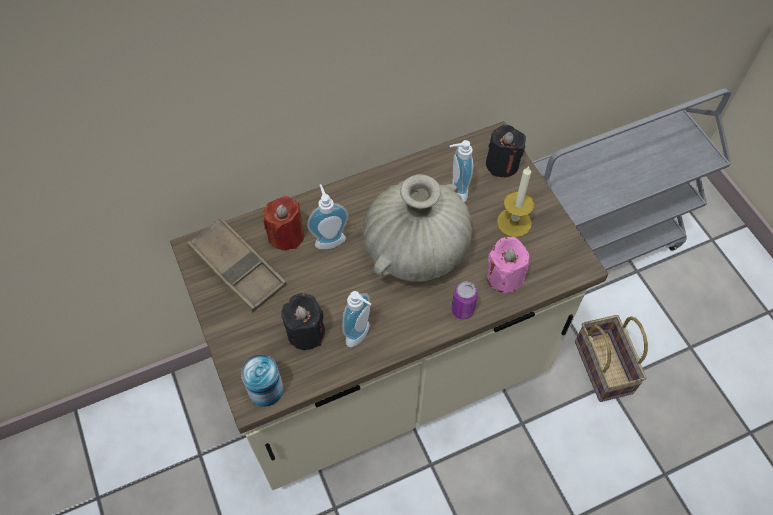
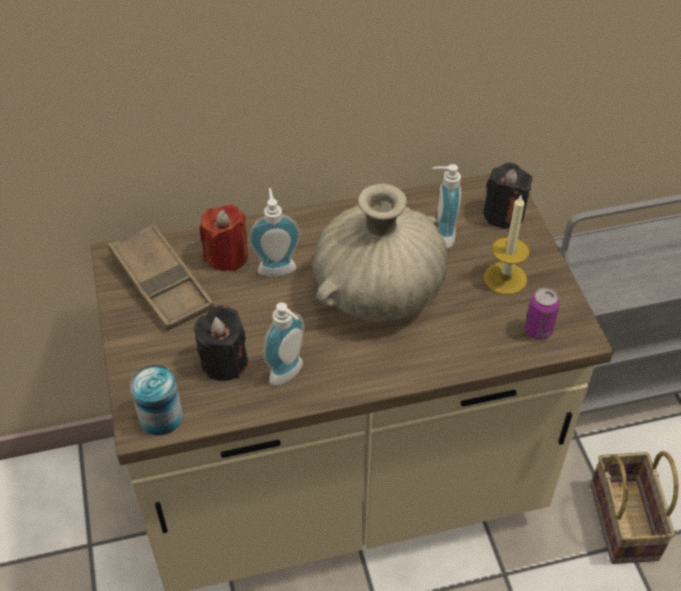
camera: 10 degrees right, 10 degrees down
can [451,281,478,319] -> can moved to [525,287,560,340]
pink candle [487,237,529,293] -> none

